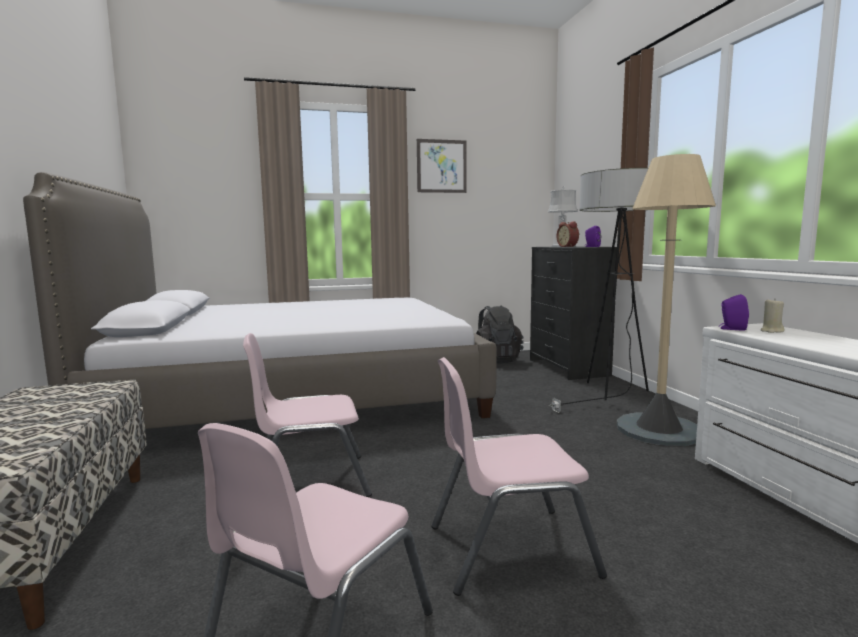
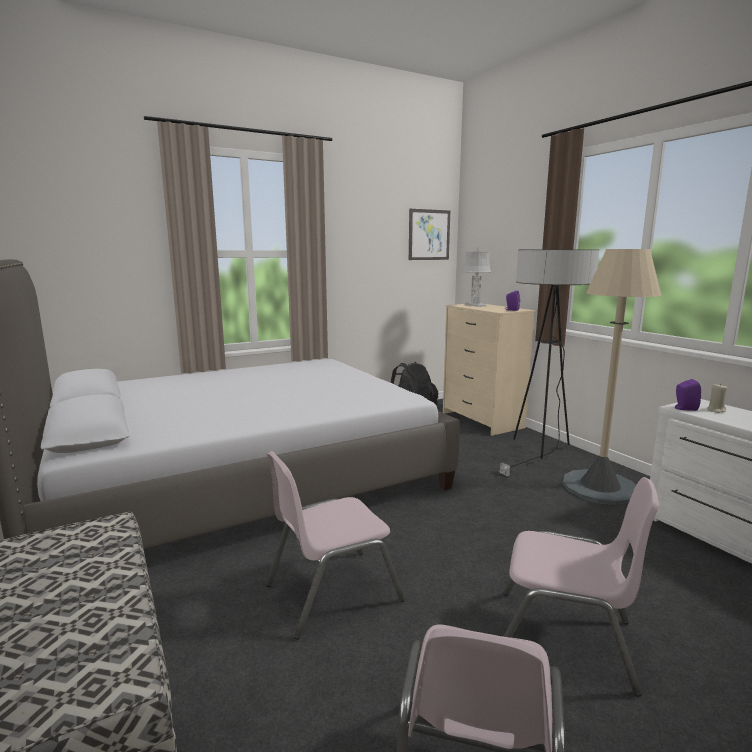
camera: 15 degrees left, 5 degrees up
picture [417,139,467,193] -> picture moved to [409,209,450,260]
pink chair [431,357,607,596] -> pink chair turned 135 degrees counterclockwise [503,477,659,697]
black dresser [530,246,617,380] -> beige dresser [443,304,535,436]
alarm clock [556,221,579,247] -> none

